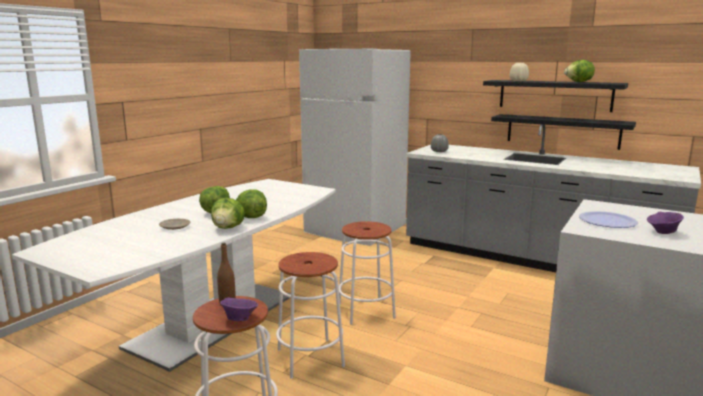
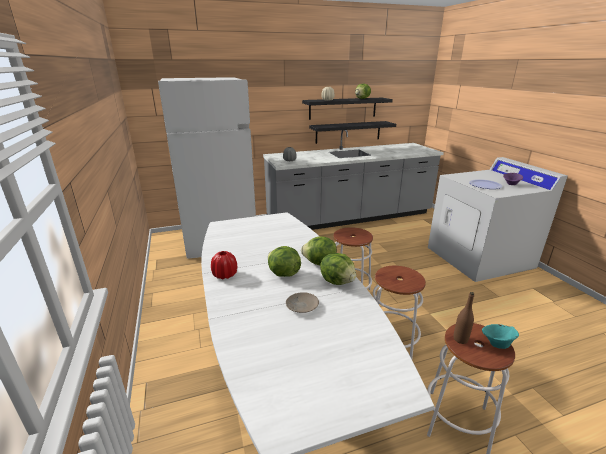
camera: 50 degrees left, 10 degrees up
purple bowl [220,297,258,321] -> turquoise bowl [482,324,519,349]
none -> red vase [211,251,237,279]

